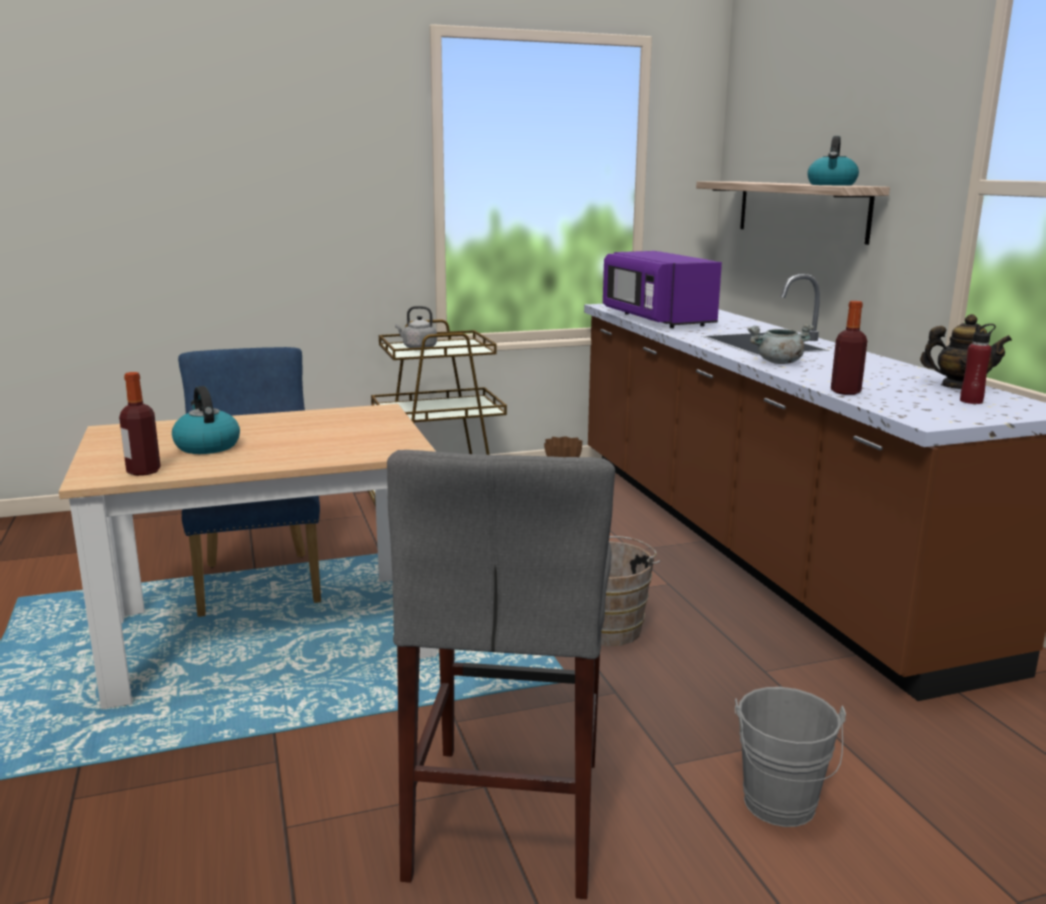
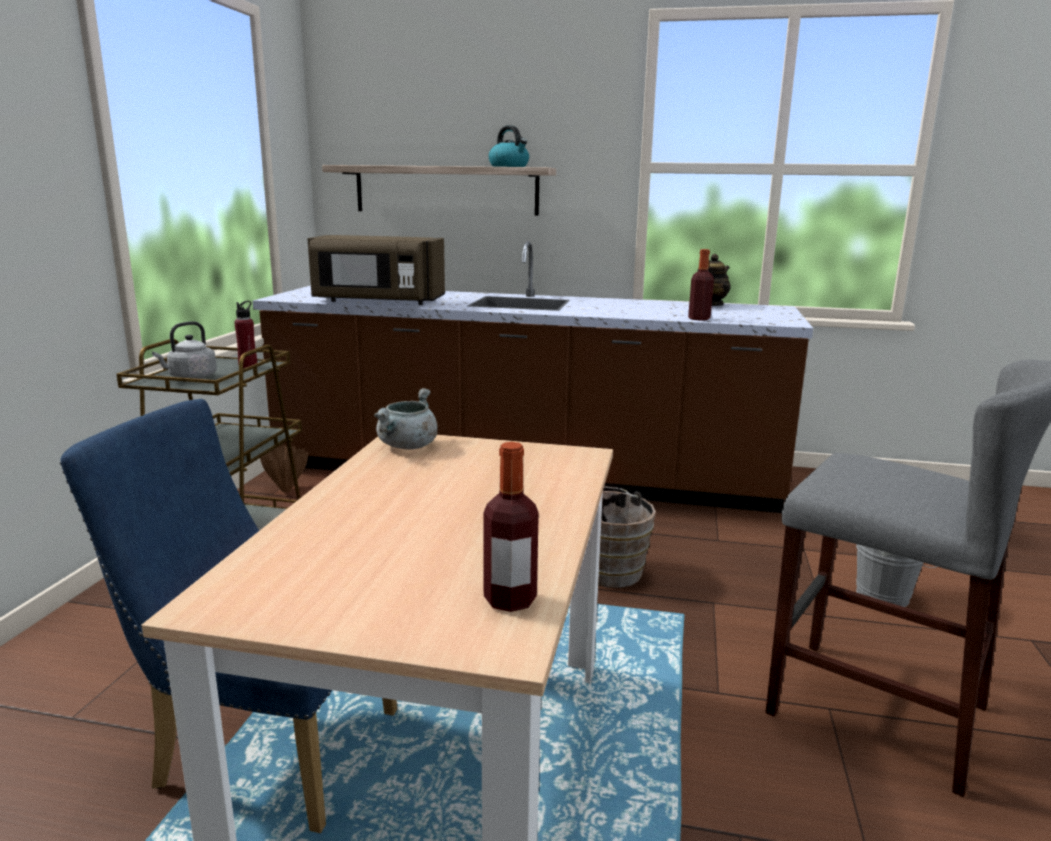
camera: 60 degrees left, 0 degrees up
kettle [172,386,240,454] -> none
purple microwave [603,251,722,328] -> brown microwave [308,235,445,305]
grey cooking pot [748,323,814,364] -> grey cooking pot moved to [374,388,438,450]
red bottle [960,324,996,404] -> red bottle moved to [234,301,257,369]

